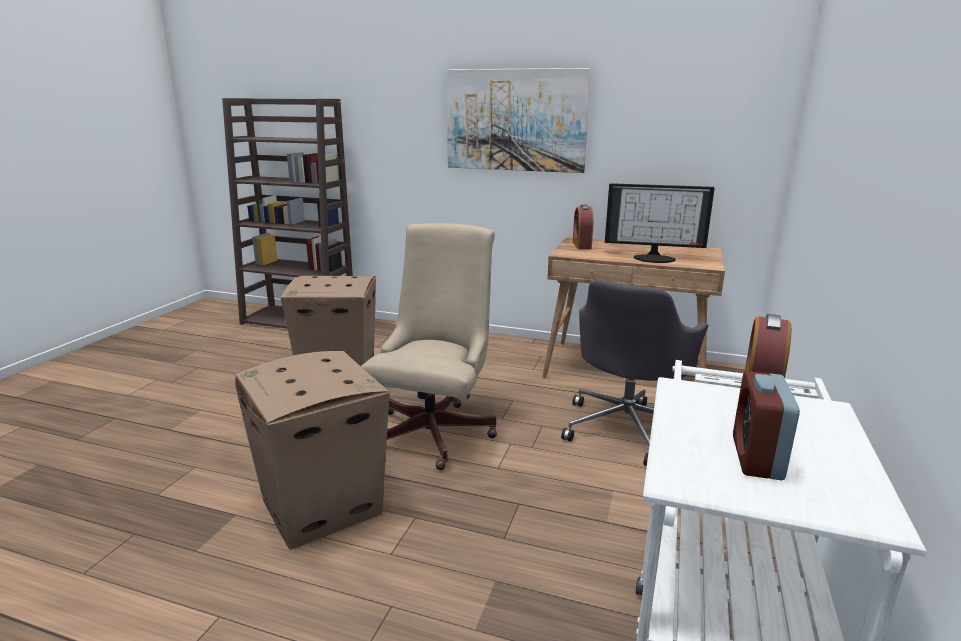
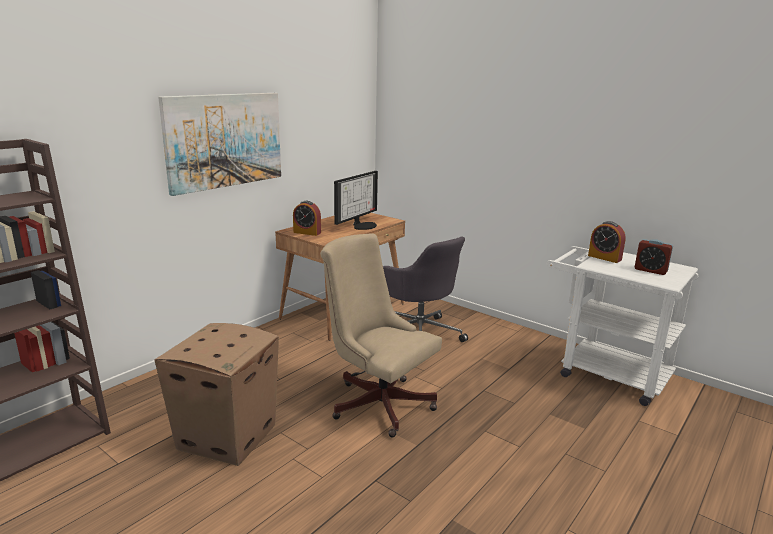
camera: 70 degrees left, 0 degrees up
cardboard box [235,351,390,550] -> none

